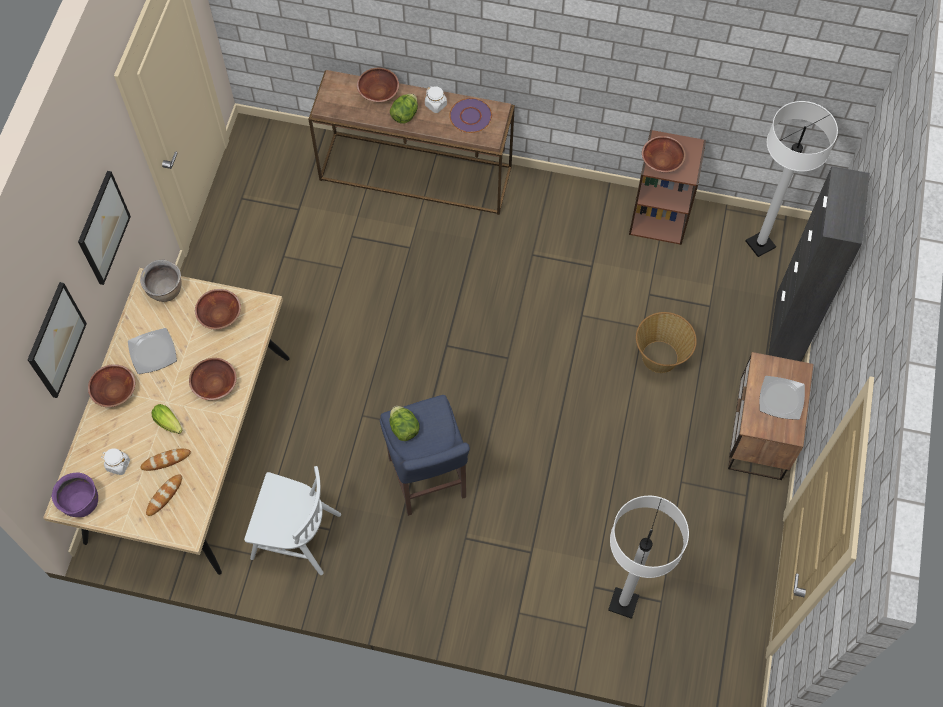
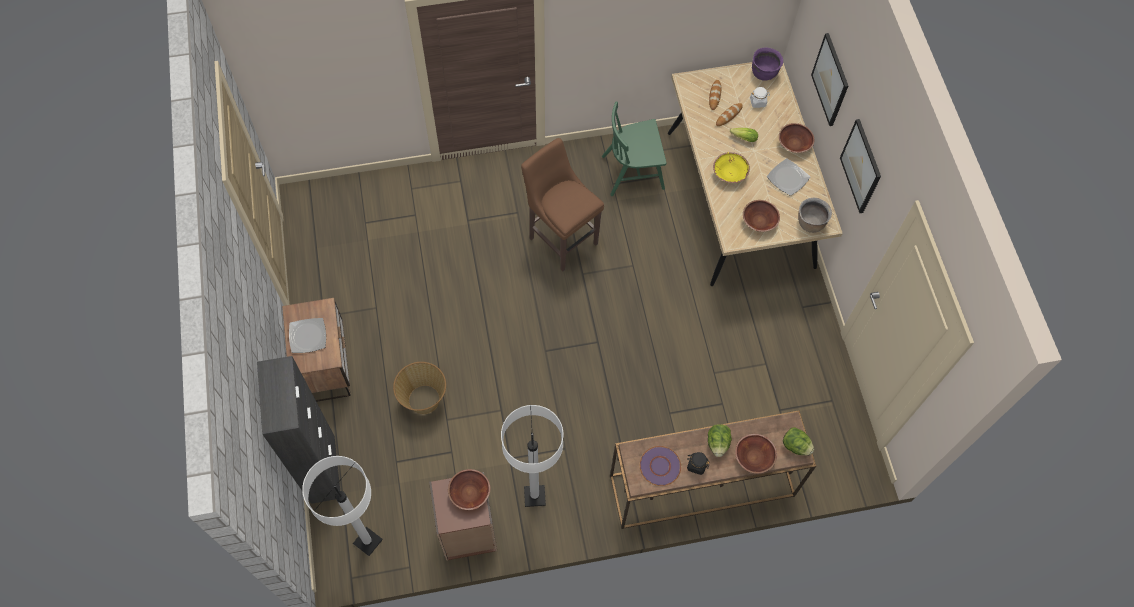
camera: 155 degrees right, 0 degrees up
brown bowl [189,358,236,400] -> yellow bowl [713,152,750,183]
white chair [244,466,341,575] -> green chair [602,102,667,196]
blue stool [380,395,470,516] -> brown stool [521,138,604,272]
lettuce [389,406,420,441] -> lettuce moved to [783,427,814,456]
white jar [425,86,447,113] -> black jar [687,452,709,475]
white floor lamp [608,496,689,619] -> white floor lamp moved to [501,405,563,507]

